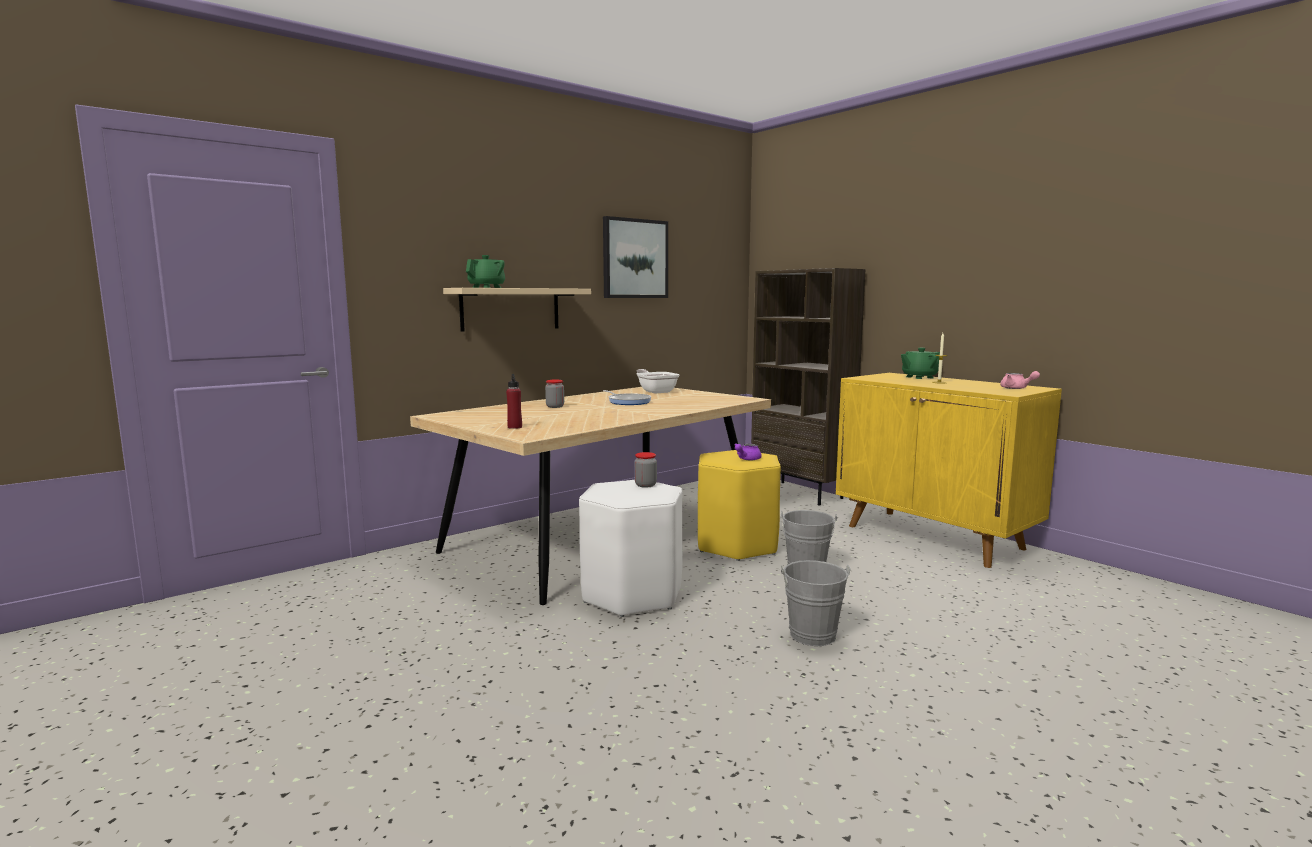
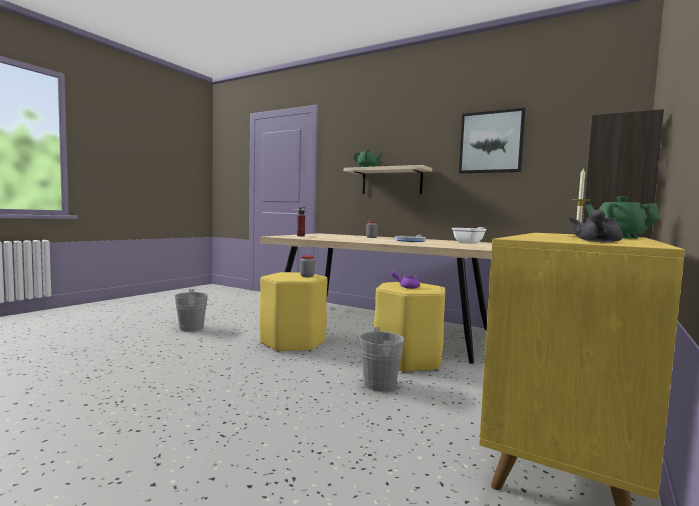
camera: 70 degrees right, 5 degrees down
white stool [579,480,683,617] -> yellow stool [259,272,328,352]
grey bucket [781,560,851,646] -> grey bucket moved to [175,289,214,332]
pink teapot [1000,371,1040,389] -> grey teapot [569,210,623,242]

